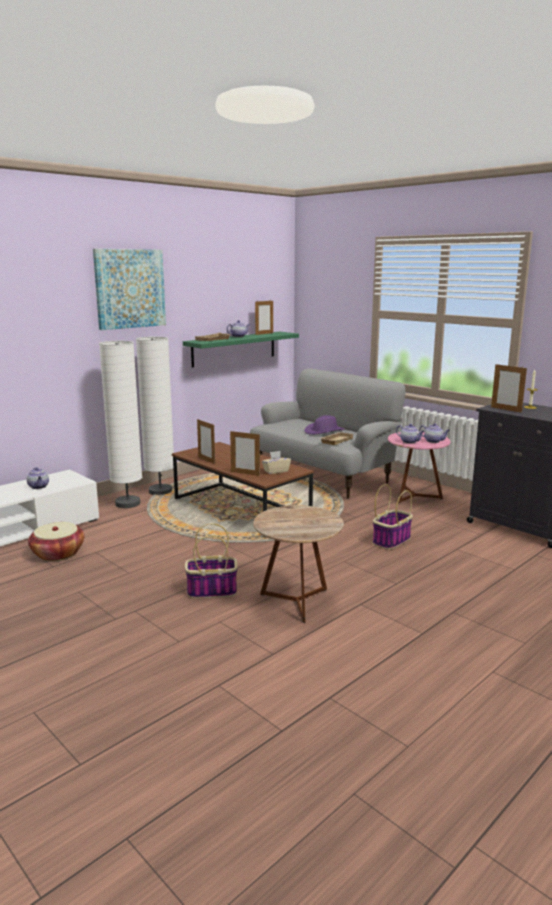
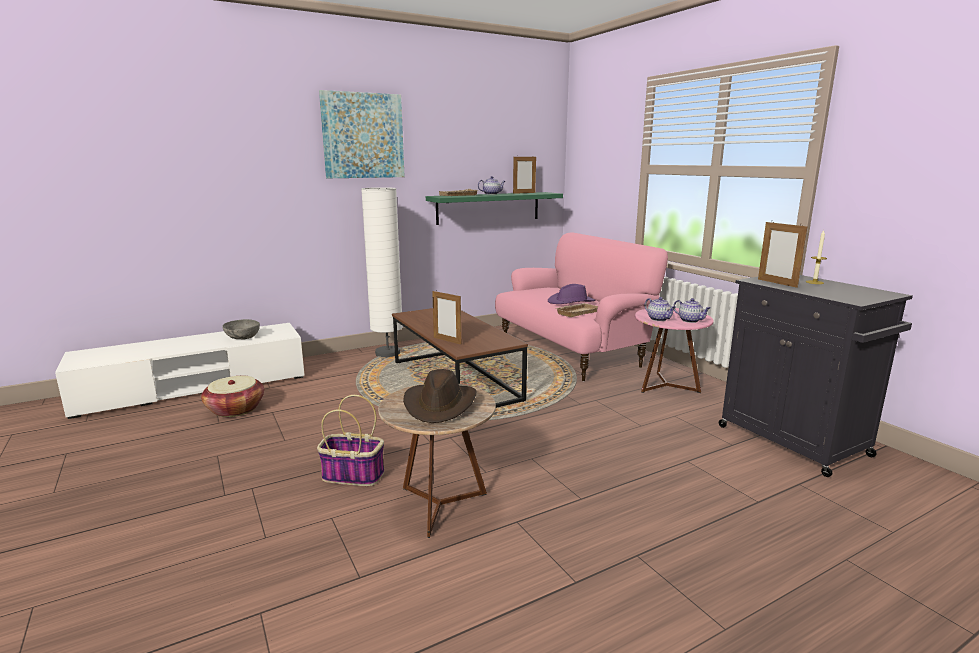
camera: 15 degrees right, 0 degrees up
teapot [27,467,49,489] -> grey bowl [222,319,260,339]
white floor lamp [99,341,142,508] -> none
picture frame [197,419,215,464] -> none
grey sofa [250,368,406,499] -> pink sofa [495,232,668,381]
beige tissue box [262,451,291,474] -> none
basket [373,484,413,550] -> none
none -> brown hat [403,369,476,423]

